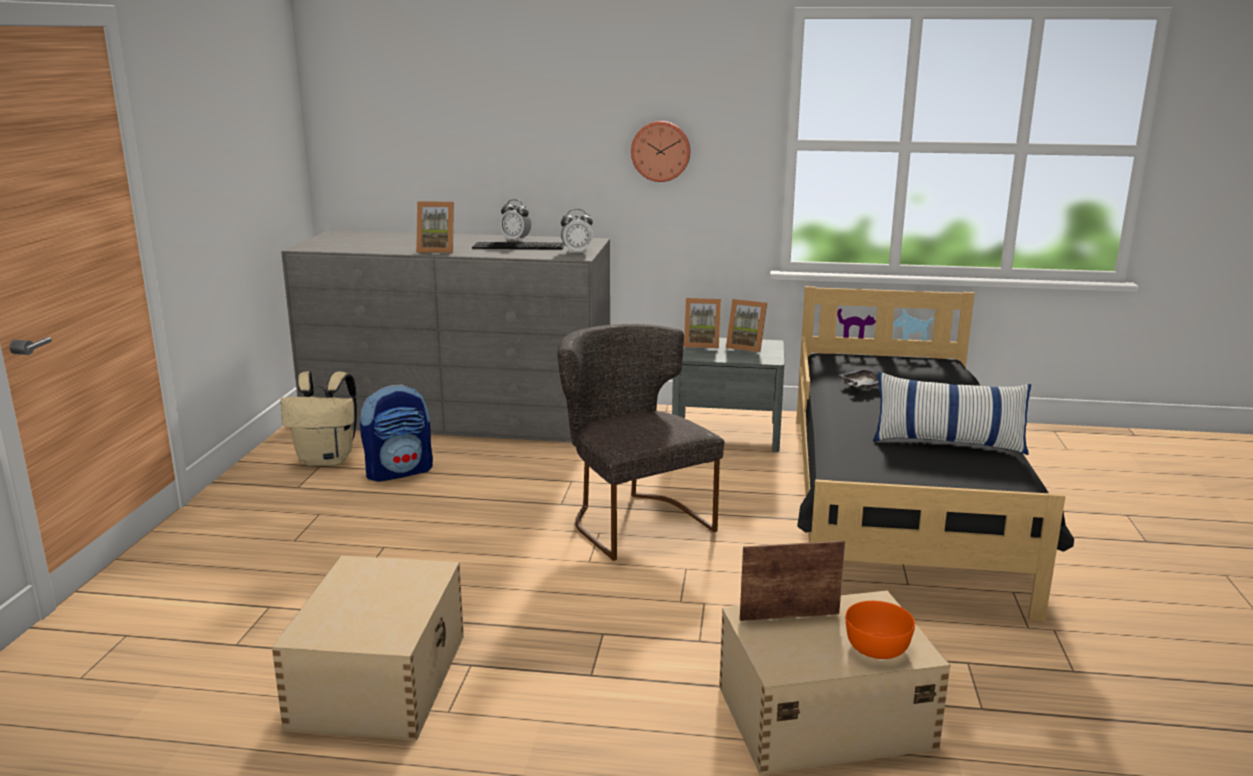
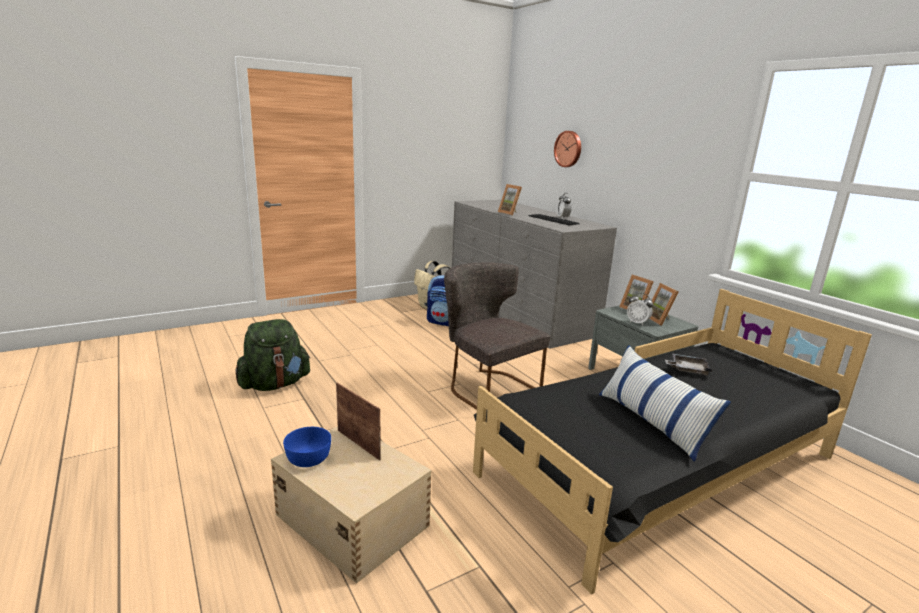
camera: 50 degrees right, 0 degrees up
beige storage box [272,556,464,741] -> green backpack [235,319,311,391]
grey chair [558,324,725,561] -> grey chair turned 60 degrees counterclockwise [444,262,551,410]
alarm clock [561,209,593,253] -> alarm clock moved to [627,293,653,326]
wall clock [631,121,690,182] -> wall clock moved to [554,131,581,167]
orange bowl [846,601,915,659] -> none
none -> blue bowl [283,427,331,467]

